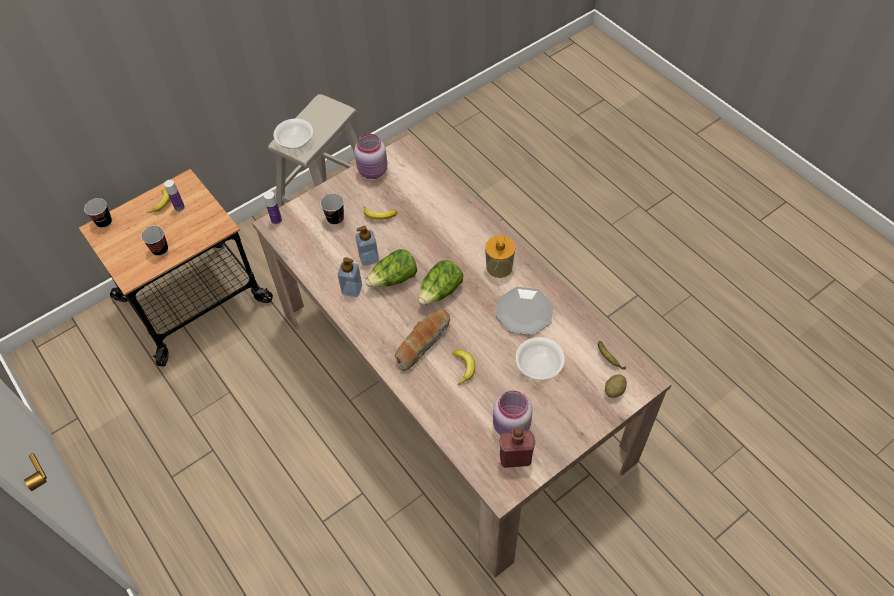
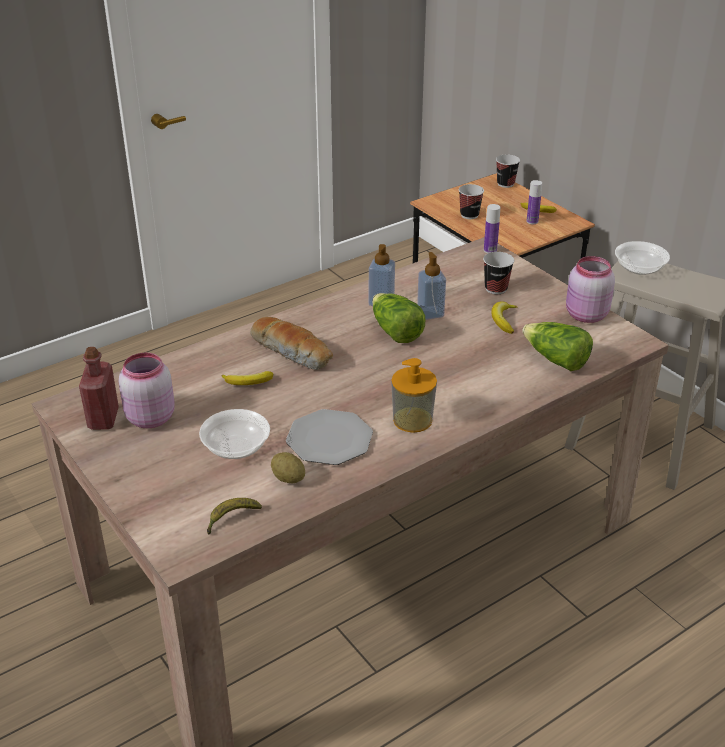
camera: 90 degrees right, 20 degrees down
lettuce [418,260,463,305] -> lettuce moved to [522,322,593,371]
potato [605,374,627,398] -> potato moved to [271,452,305,484]

